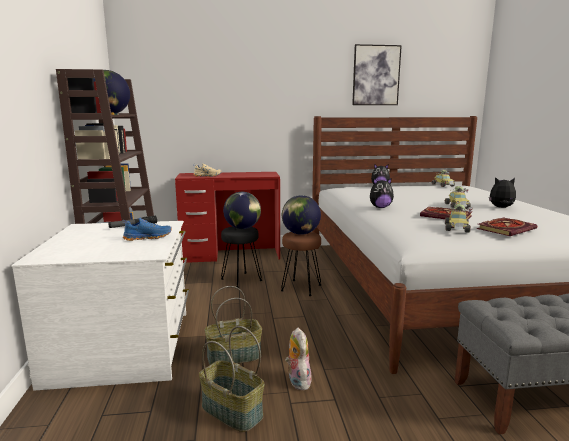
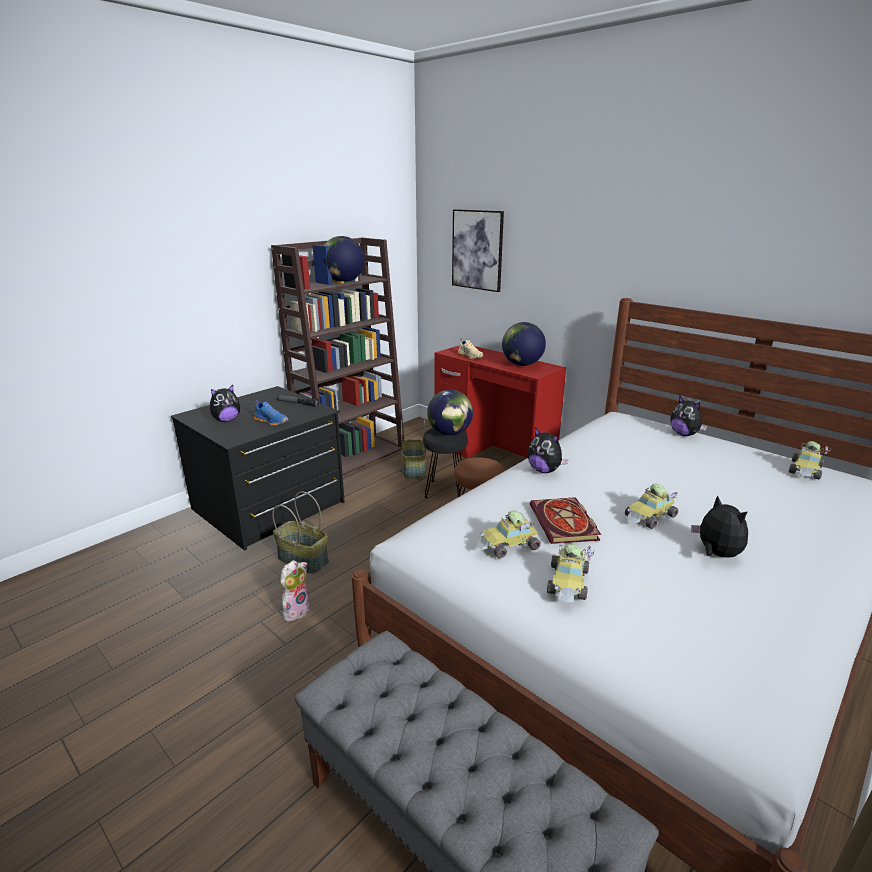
camera: 50 degrees right, 10 degrees up
white dresser [11,221,189,391] -> black dresser [171,386,345,550]
basket [199,326,265,432] -> basket moved to [401,419,426,478]
globe [282,195,321,235] -> globe moved to [502,322,546,366]
picture [352,44,402,105] -> picture moved to [452,209,504,292]
book [477,217,537,236] -> toy car [547,544,594,602]
none -> plush toy [210,385,240,422]

